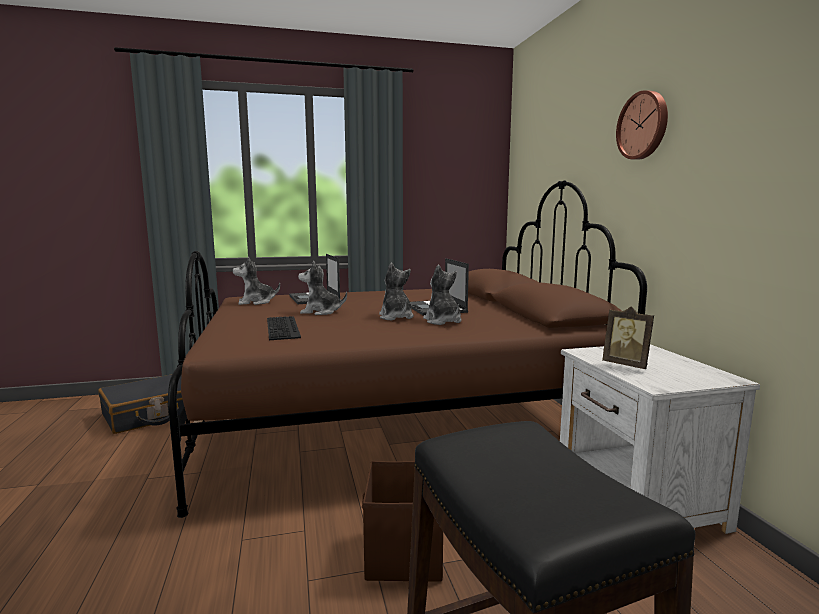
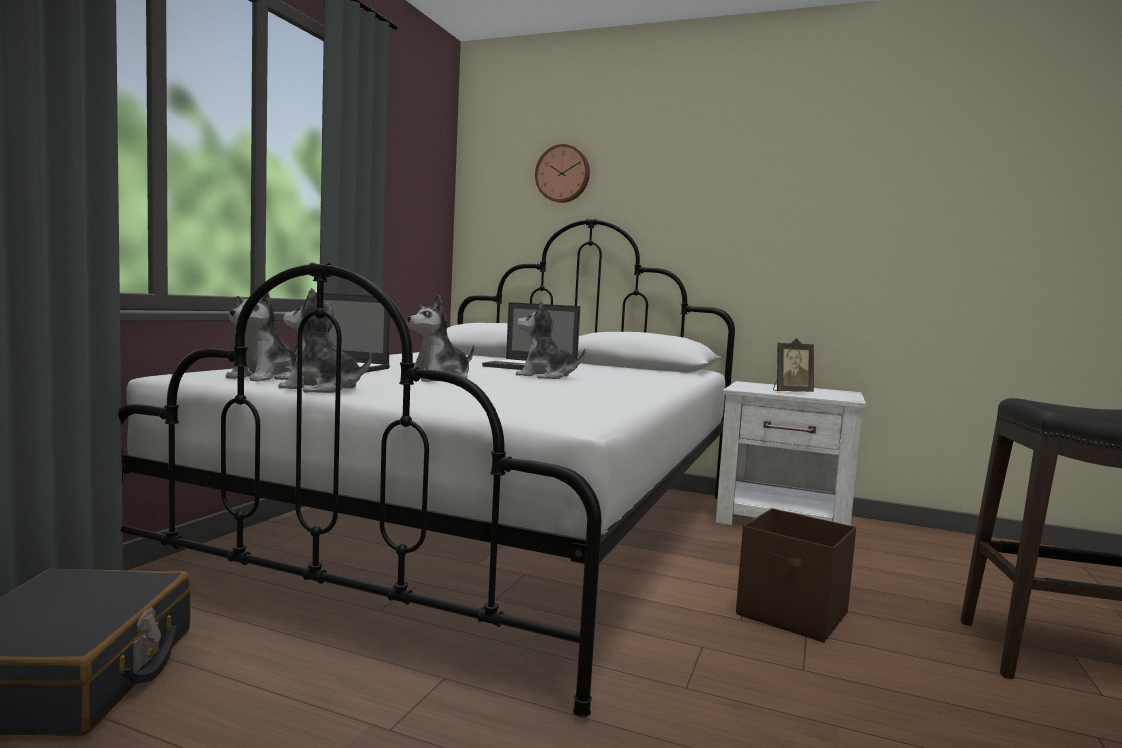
camera: 55 degrees left, 5 degrees down
brown bed [168,180,647,518] -> white bed [118,219,735,717]
keyboard [267,316,301,340] -> none
plush toy [423,265,462,325] -> plush toy moved to [278,288,372,393]
wall clock [616,90,668,160] -> wall clock moved to [535,144,590,203]

